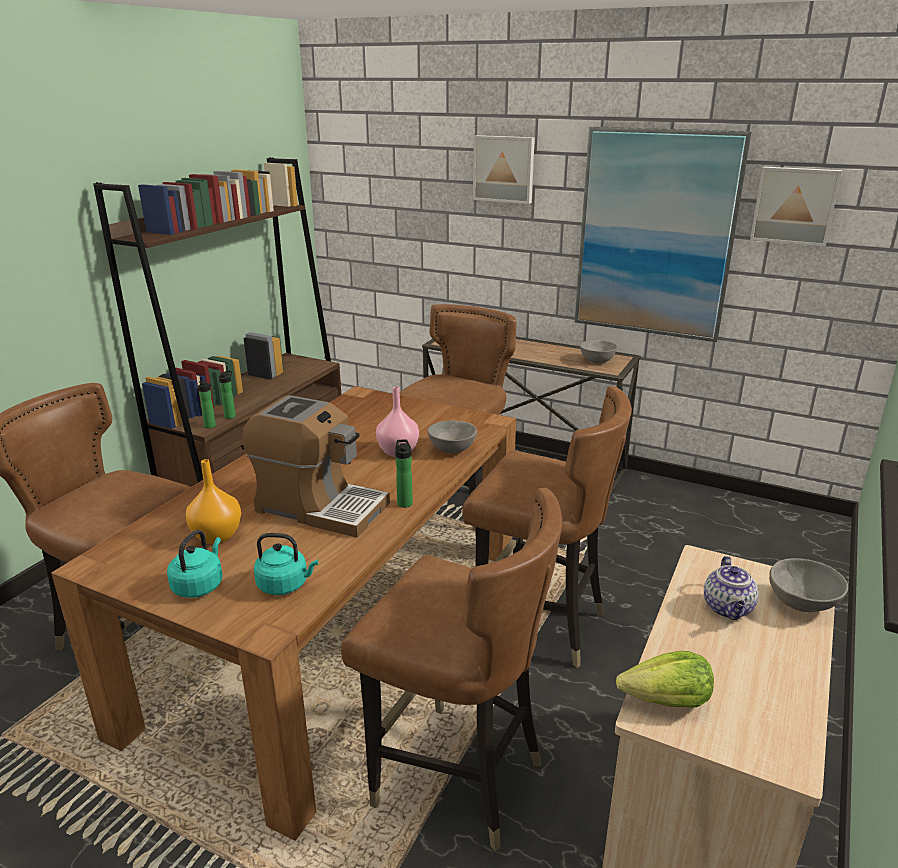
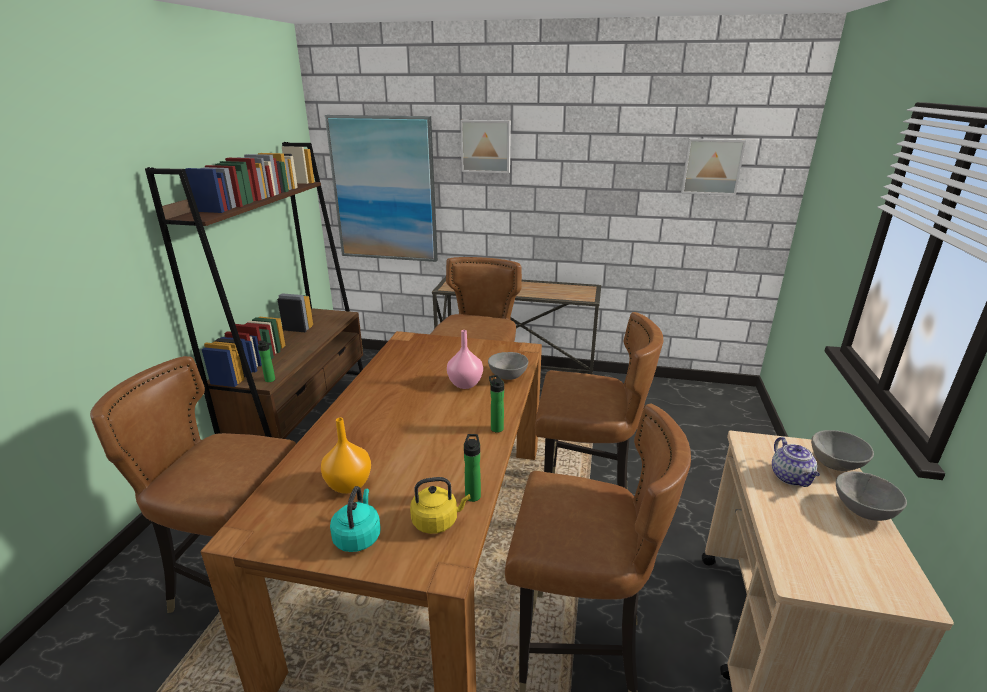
camera: 15 degrees left, 0 degrees up
bottle [219,370,236,419] -> bottle moved to [464,434,481,502]
coffee machine [242,395,390,538] -> none
turquoise kettle [254,533,318,595] -> yellow kettle [410,477,470,534]
picture [575,127,752,342] -> picture moved to [325,115,438,262]
grey bowl [580,340,618,363] -> grey bowl moved to [836,471,907,521]
lettuce [616,651,714,708] -> none

